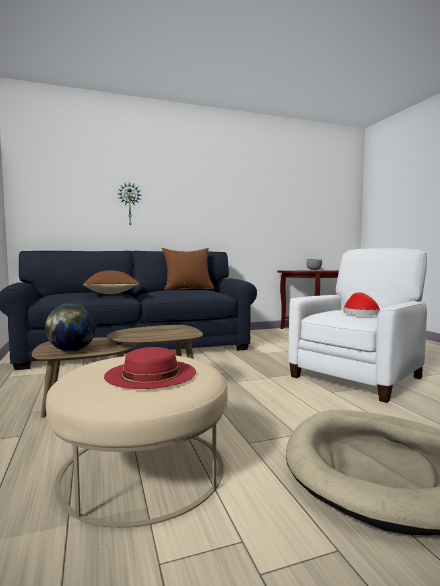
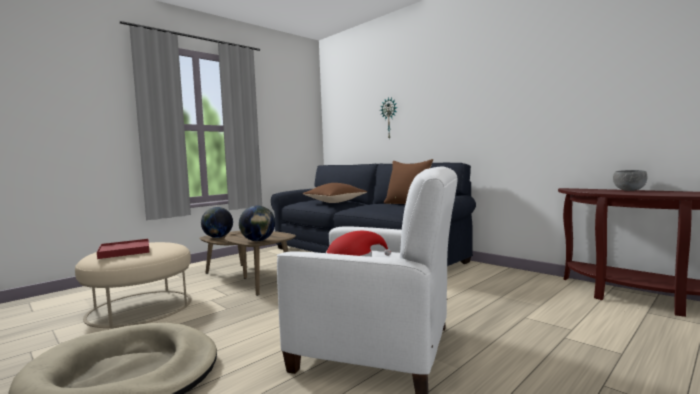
camera: 65 degrees right, 0 degrees up
red hat [104,347,196,389] -> red tray [97,239,149,259]
none -> globe [239,205,275,241]

